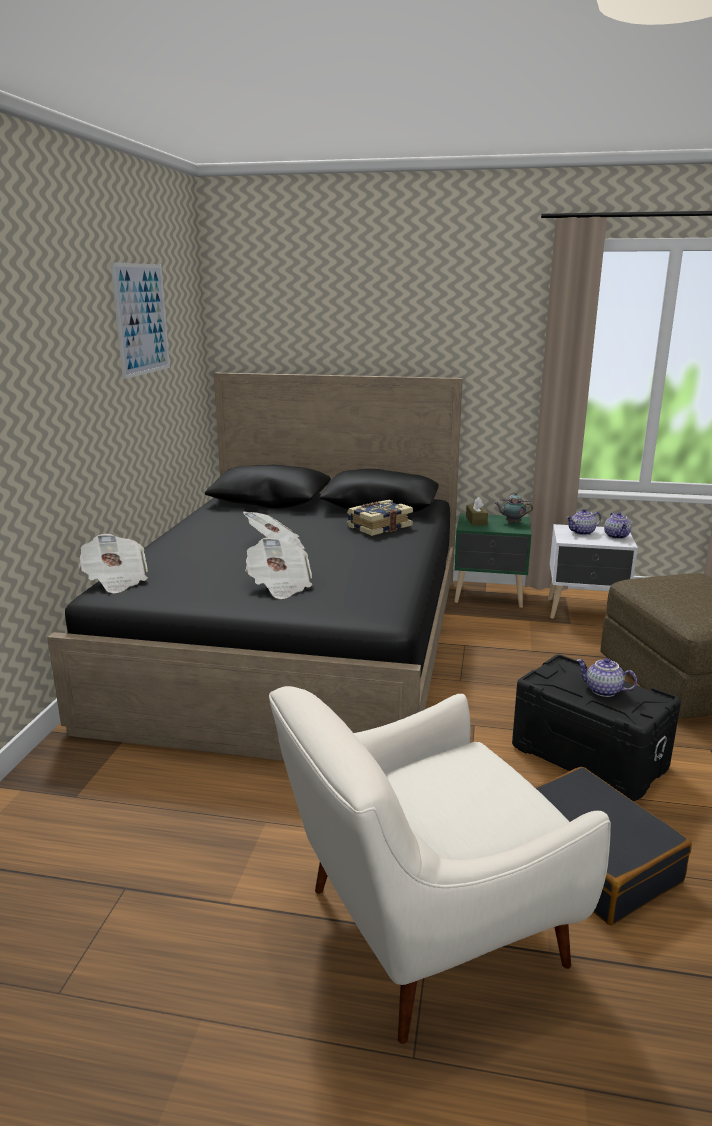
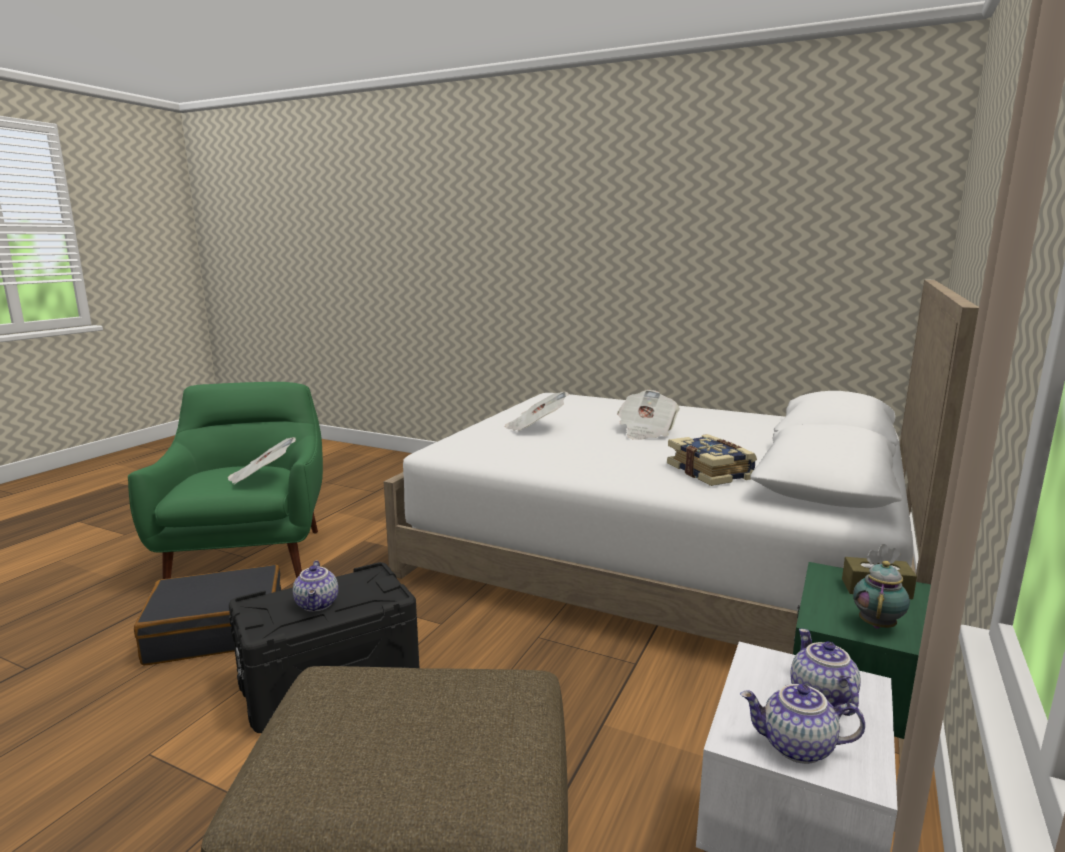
camera: 105 degrees right, 5 degrees down
black bed [47,373,463,761] -> white bed [384,279,979,654]
newspaper [79,534,148,593] -> newspaper moved to [228,437,296,485]
picture [111,262,170,379] -> none
white armchair [269,686,611,1044] -> green armchair [128,382,323,579]
teapot [577,658,637,697] -> teapot turned 120 degrees clockwise [293,560,338,612]

